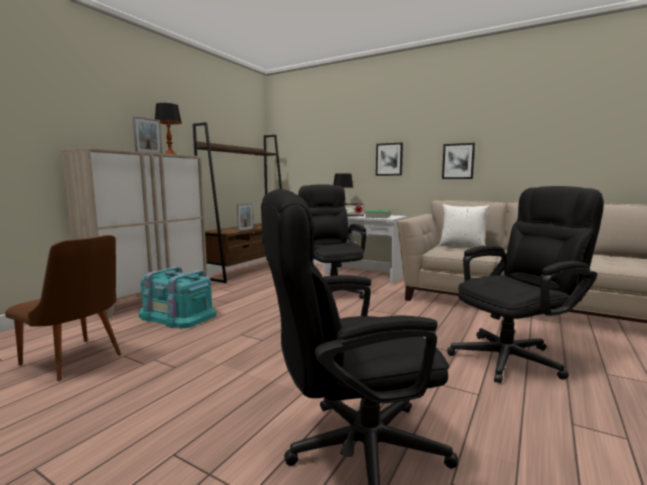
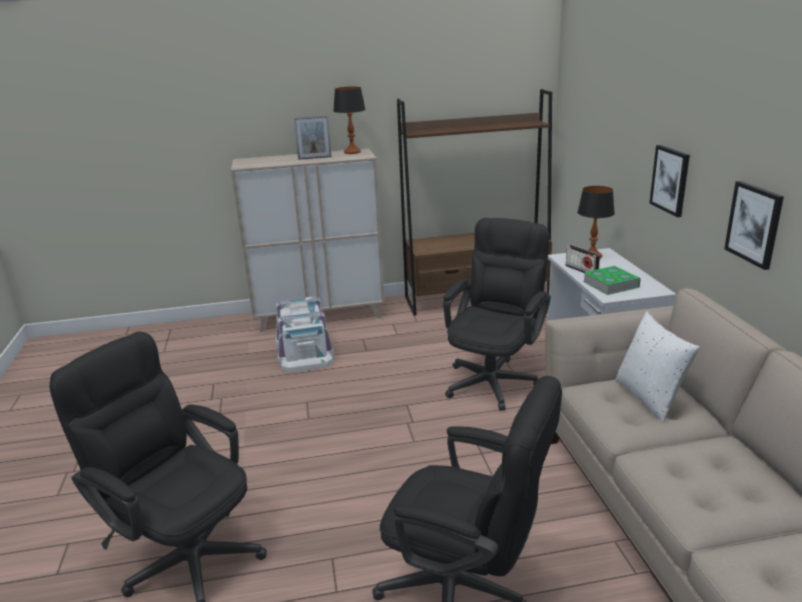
camera: 50 degrees right, 15 degrees up
brown chair [5,235,121,381] -> none
turquoise storage box [139,267,216,329] -> white storage box [276,297,335,373]
picture frame [237,203,254,232] -> none

